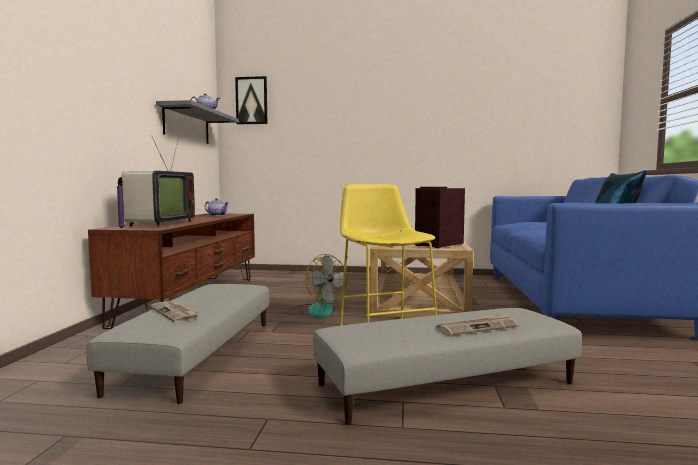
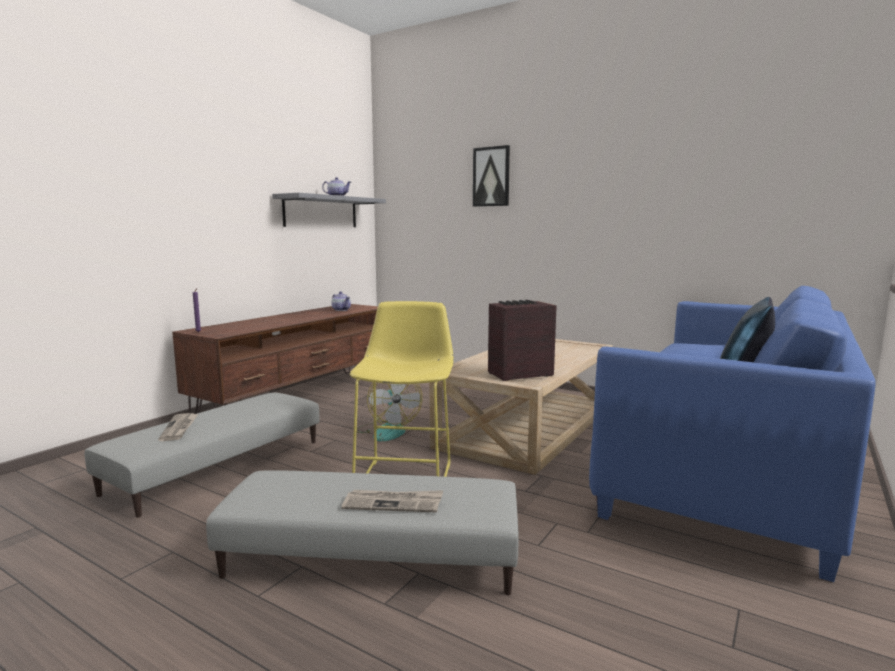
camera: 25 degrees right, 5 degrees up
television [118,137,195,227] -> none
picture [235,76,267,124] -> picture moved to [473,145,510,207]

